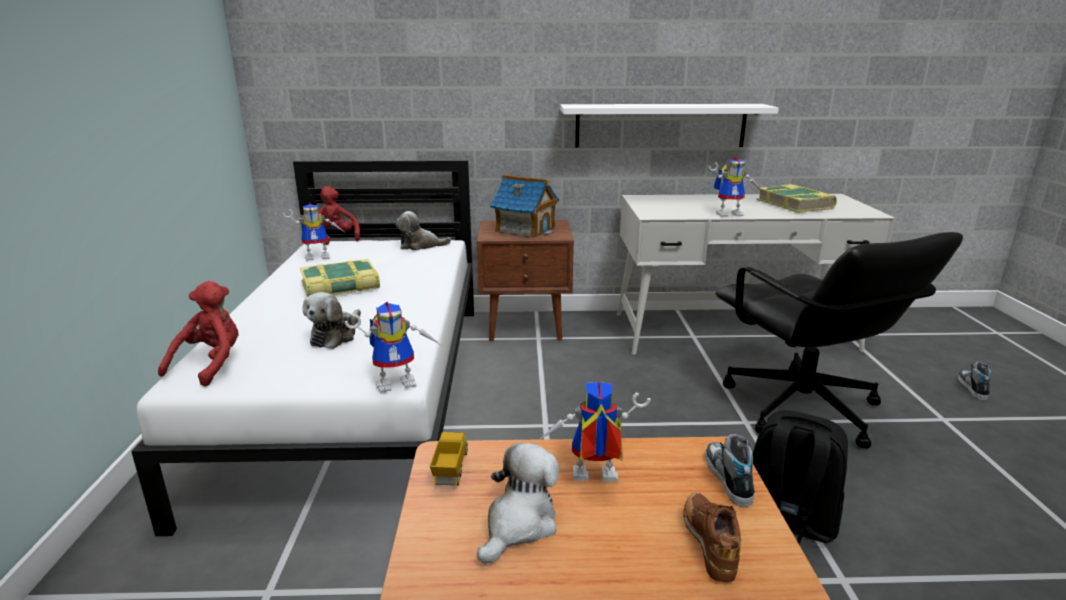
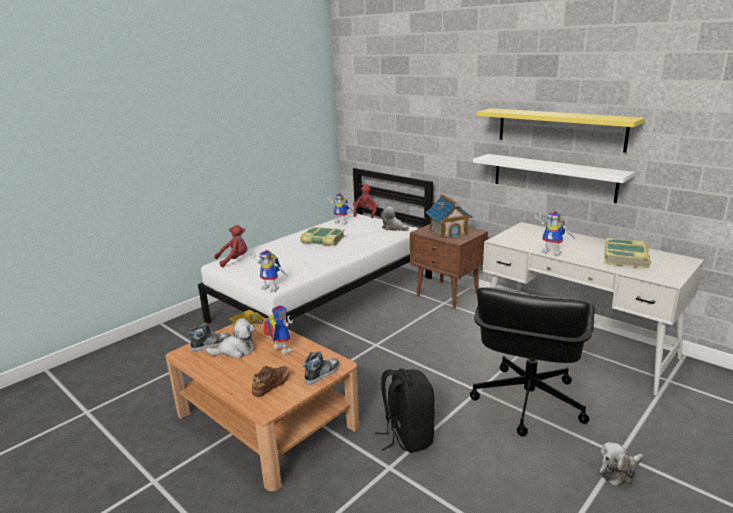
camera: 45 degrees right, 0 degrees up
plush toy [303,292,361,349] -> plush toy moved to [600,442,643,487]
shoe [958,362,991,400] -> shoe moved to [188,323,230,352]
none -> yellow shelf [477,108,646,152]

